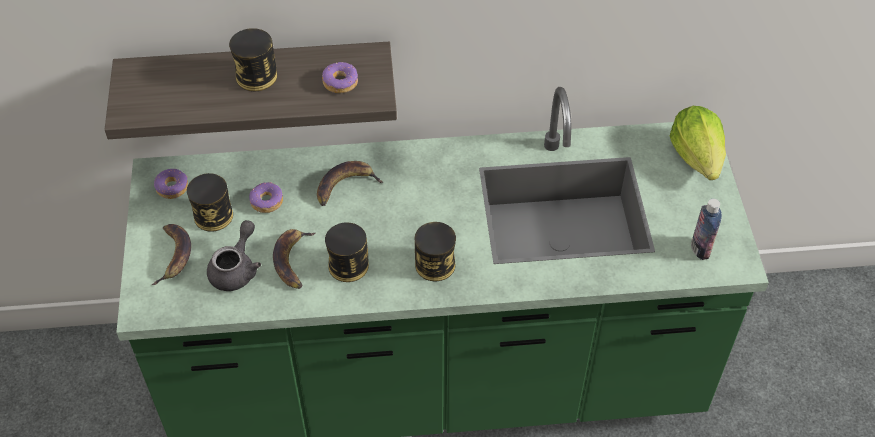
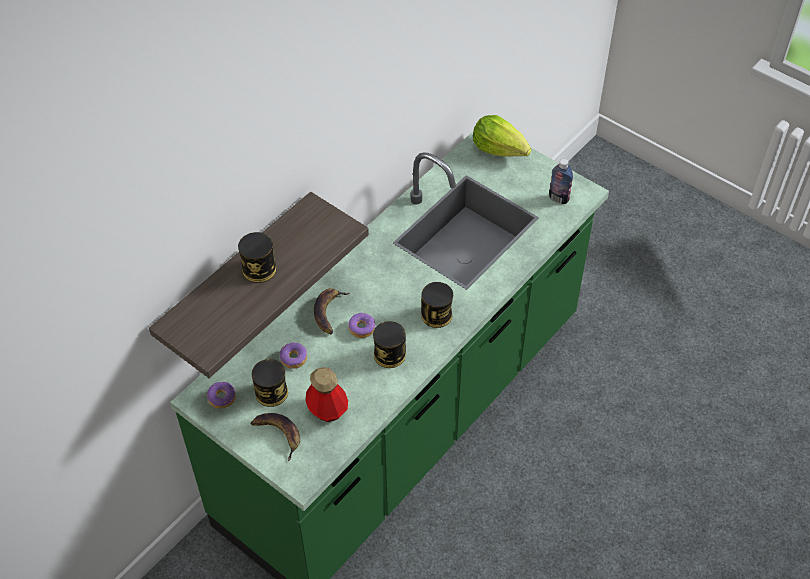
camera: 45 degrees left, 0 degrees up
grey teapot [207,220,261,291] -> bottle [305,367,348,422]
banana [273,229,316,289] -> none
donut [322,62,358,93] -> donut moved to [348,313,375,338]

